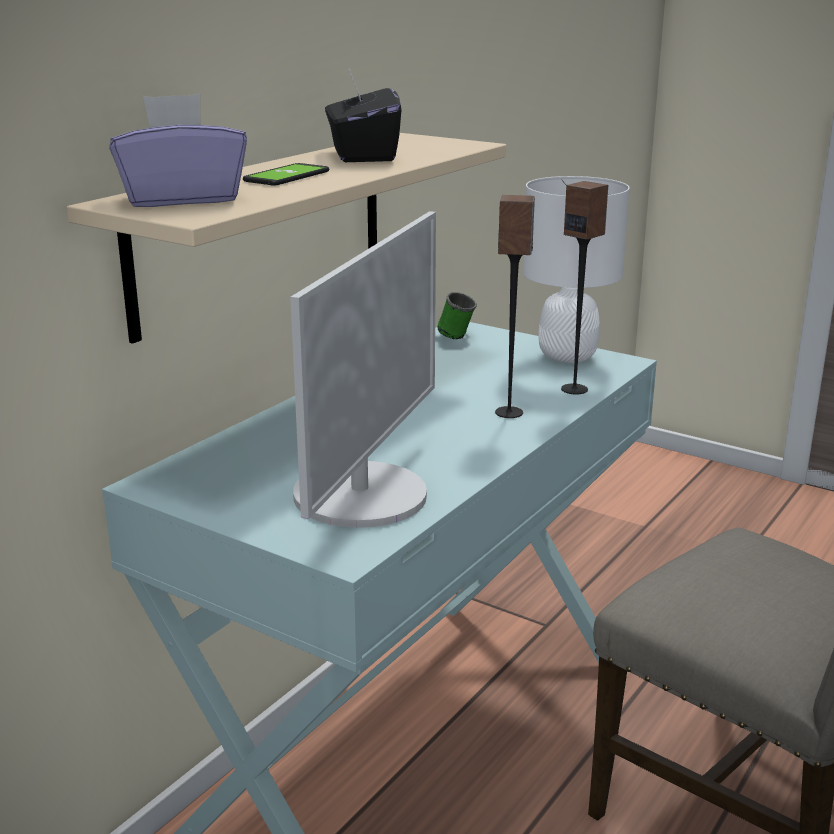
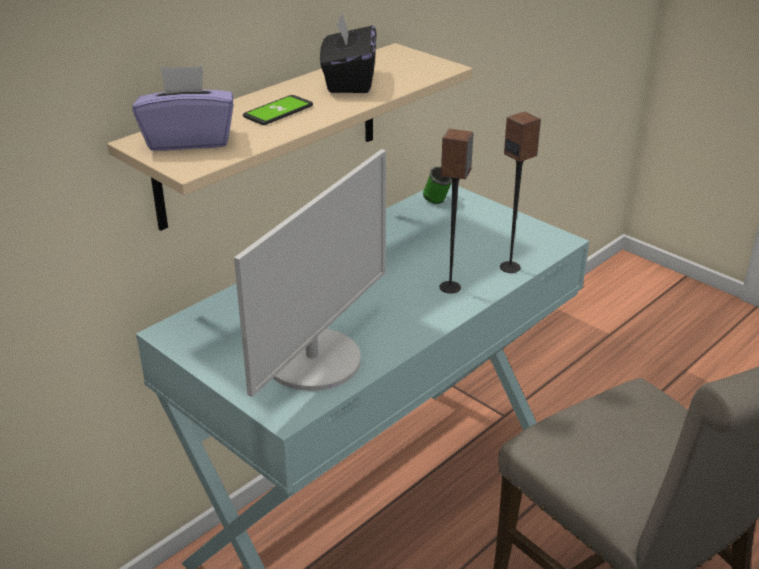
camera: 10 degrees right, 10 degrees up
white table lamp [523,176,630,363] -> none

